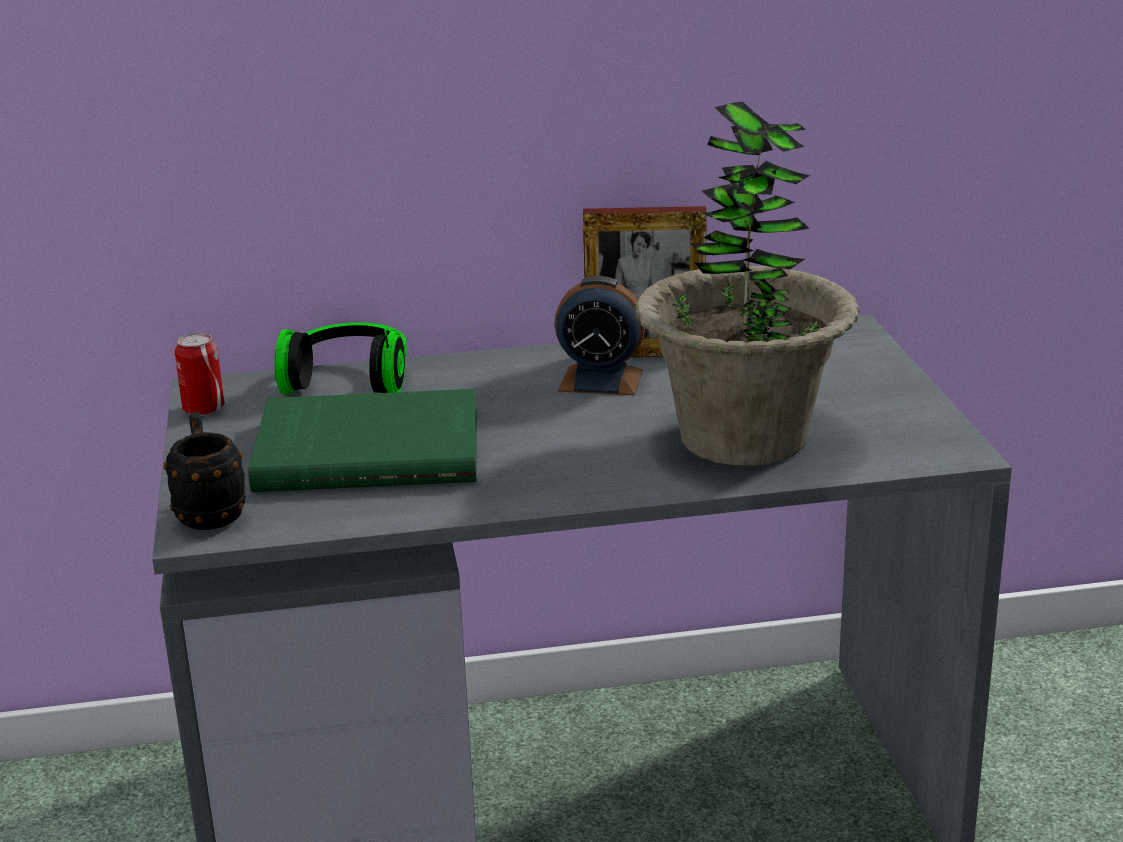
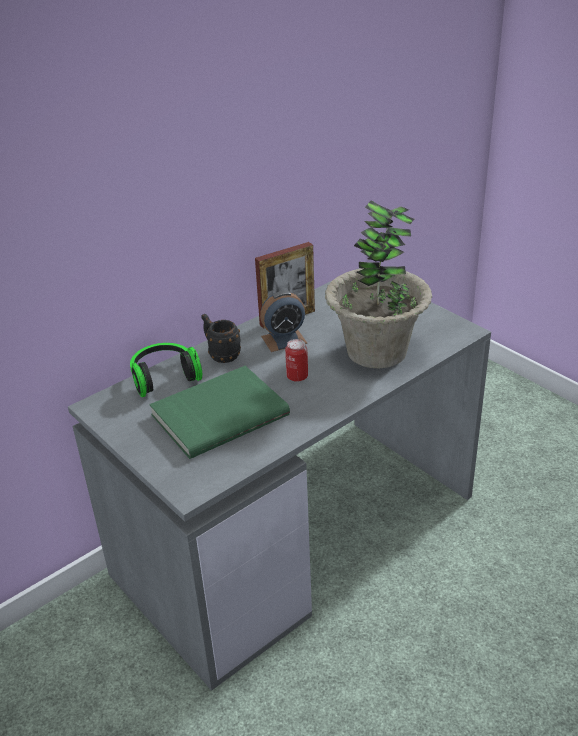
camera: 30 degrees left, 10 degrees up
black mug [164,412,246,530] -> black mug moved to [201,314,241,363]
can [175,333,225,416] -> can moved to [285,339,308,382]

